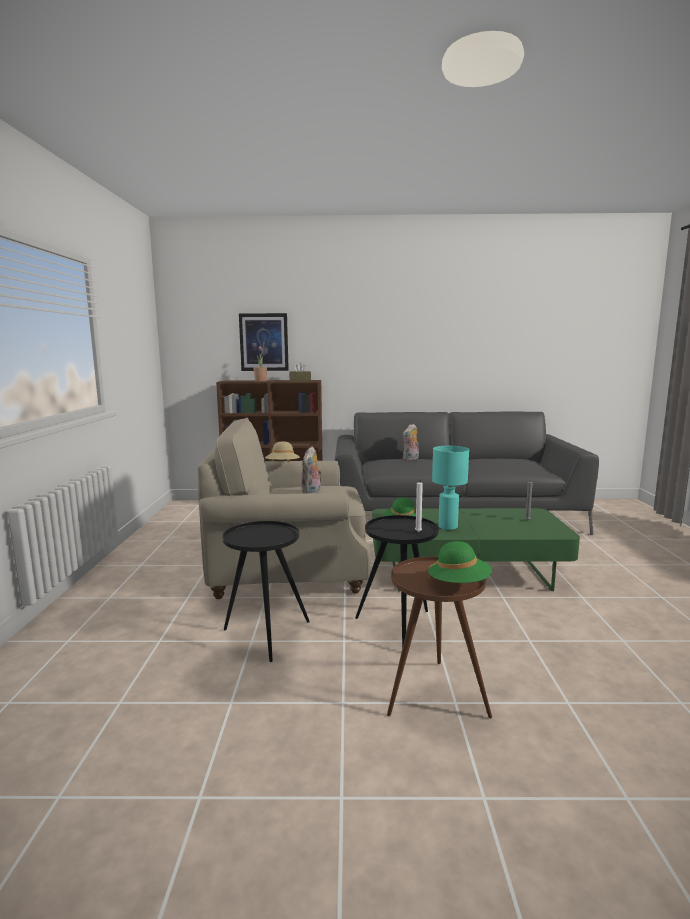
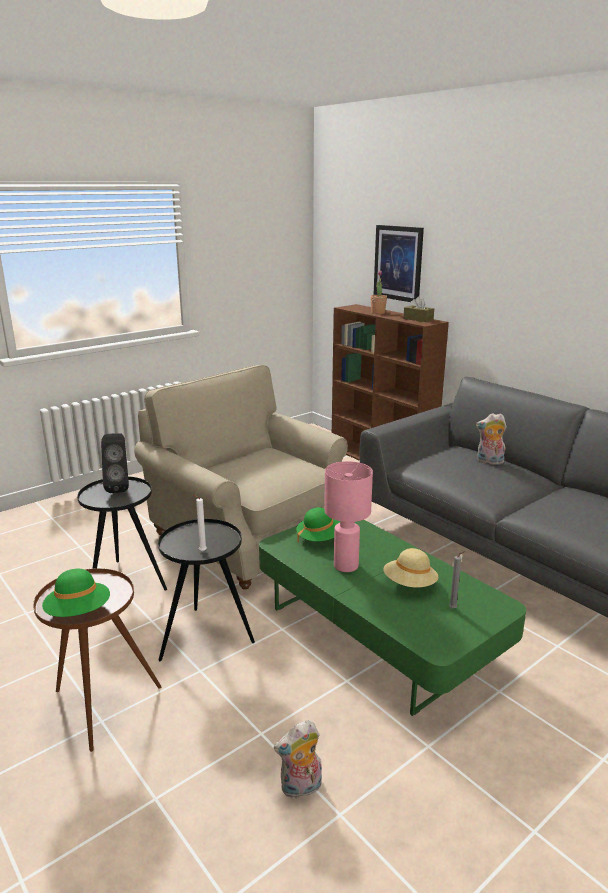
camera: 50 degrees right, 10 degrees up
beige hat [265,441,300,462] -> beige hat moved to [383,548,438,588]
plush toy [302,446,322,494] -> plush toy moved to [274,720,322,799]
turquoise table lamp [432,446,469,530] -> pink table lamp [324,461,373,572]
none -> black speaker [101,433,129,493]

